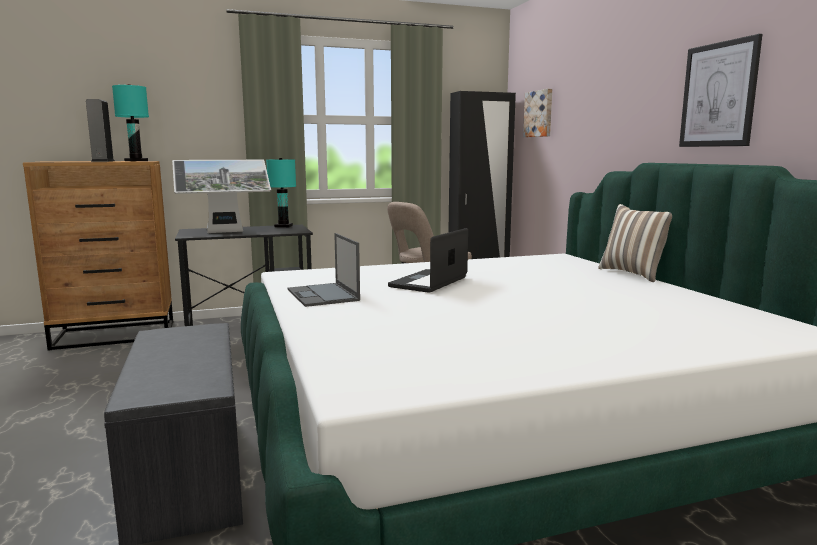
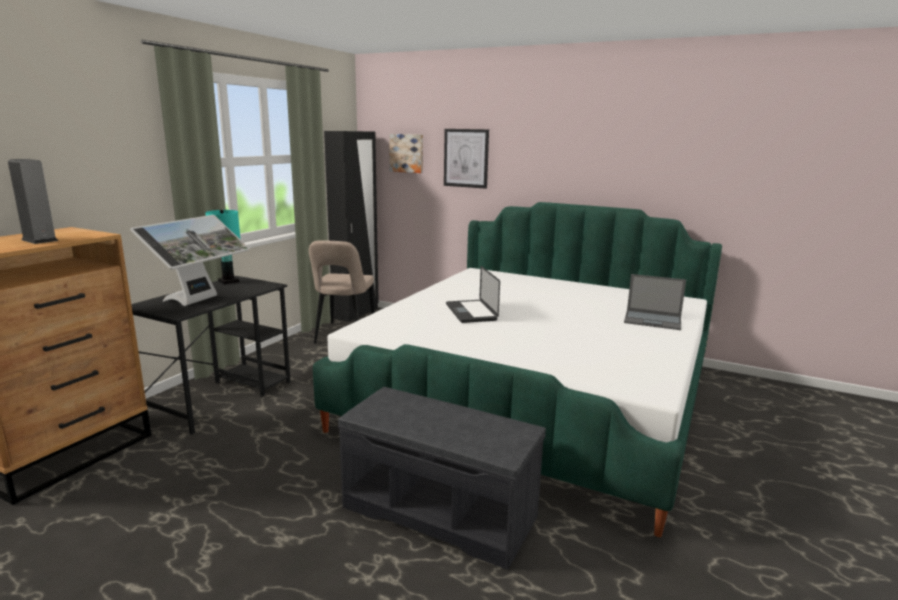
camera: 45 degrees left, 5 degrees up
turquoise table lamp [112,85,149,161] -> none
laptop [288,233,360,307] -> laptop moved to [624,274,686,330]
pillow [598,204,672,282] -> none
picture [679,34,762,147] -> picture moved to [444,129,489,189]

